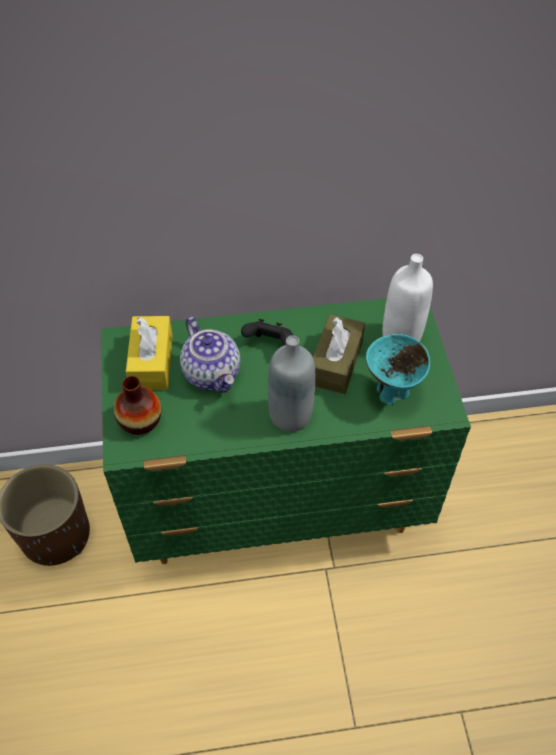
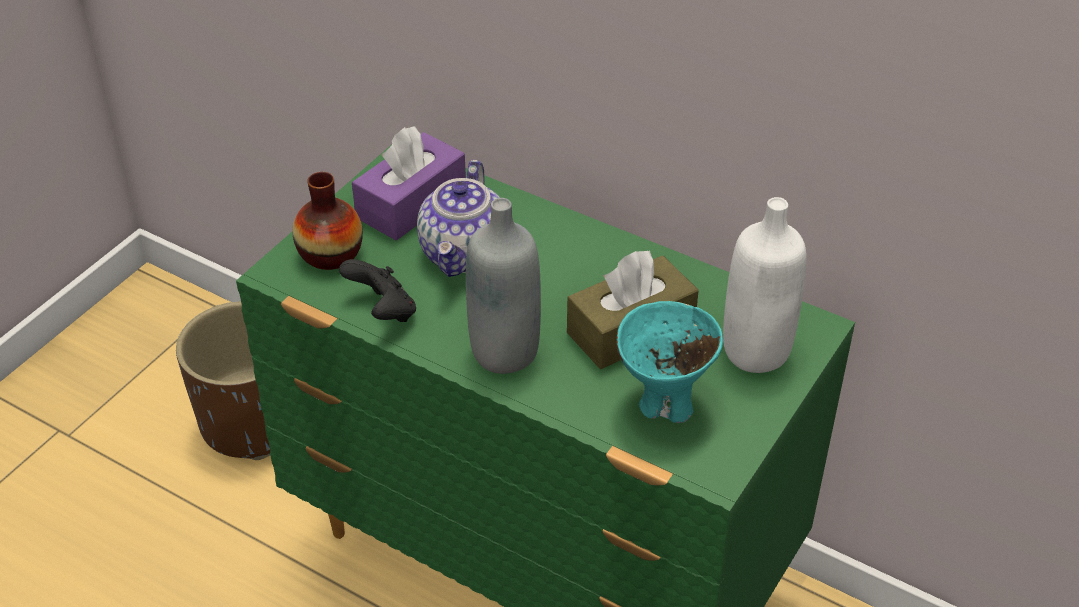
camera: 40 degrees right, 10 degrees down
yellow tissue box [126,316,173,390] -> purple tissue box [352,126,466,241]
black game controller [241,319,293,346] -> black game controller moved to [339,259,416,322]

